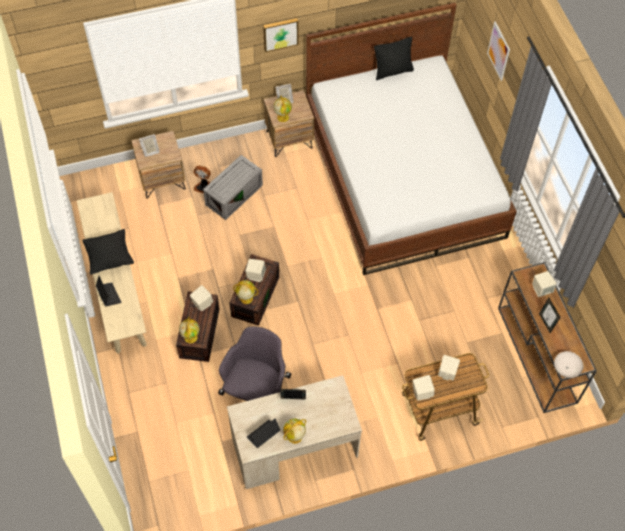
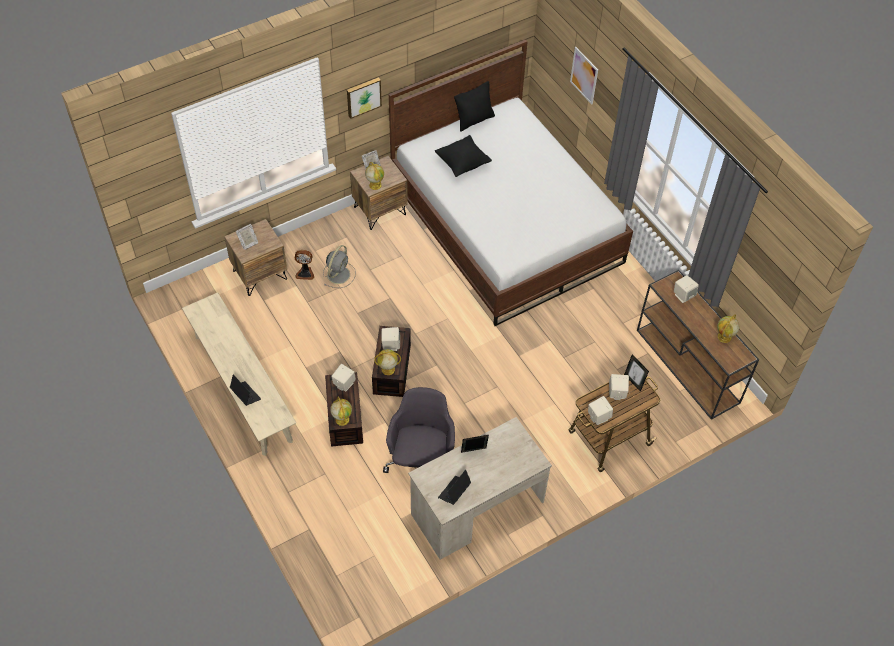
camera: 15 degrees left, 5 degrees down
black pillow [82,229,134,275] -> black pillow moved to [435,135,492,177]
grey storage box [203,155,263,220] -> grey fan [323,245,356,288]
globe [283,419,306,444] -> globe moved to [717,314,739,343]
picture frame [539,298,561,333] -> picture frame moved to [624,354,649,392]
white bowl [554,351,583,378] -> none

